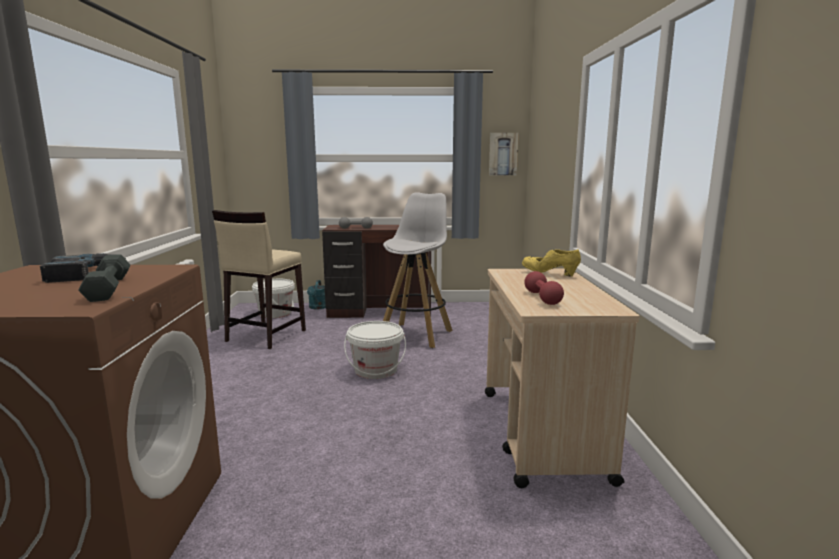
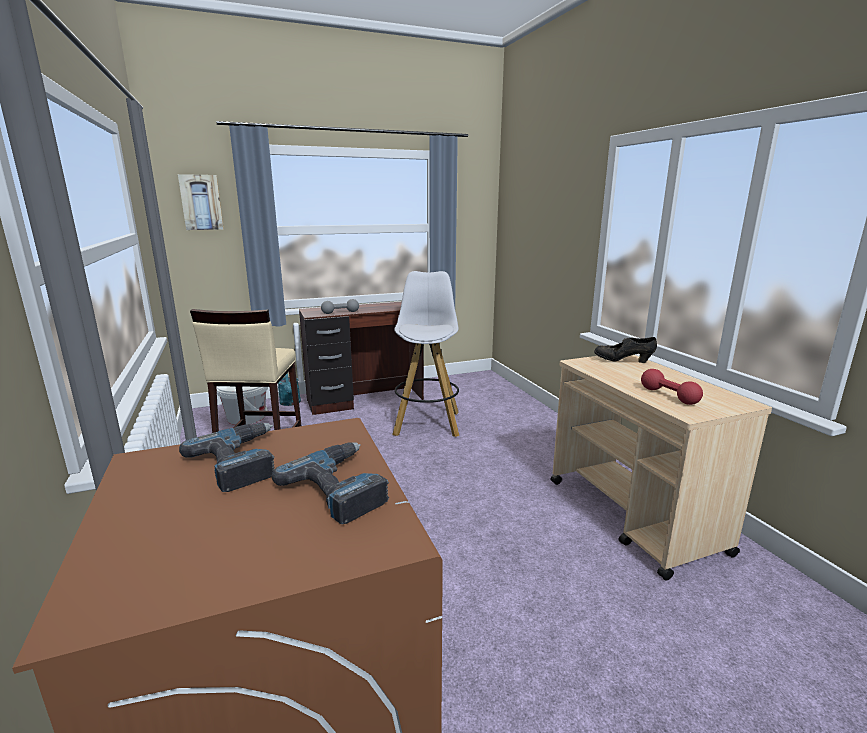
camera: 20 degrees left, 5 degrees up
grey dumbbell [78,255,130,302] -> power drill [272,442,389,524]
white bucket [344,321,406,379] -> none
picture [489,133,519,175] -> picture moved to [178,174,224,230]
yellow shoe [522,249,581,277] -> black shoe [594,337,657,363]

